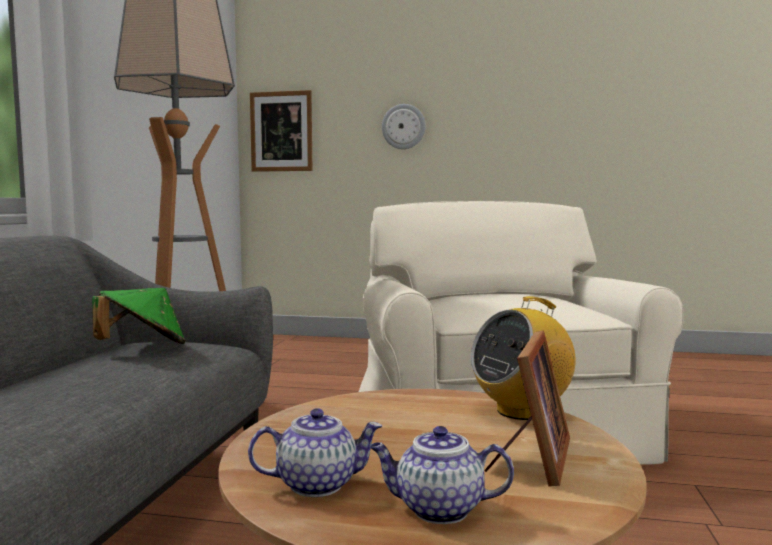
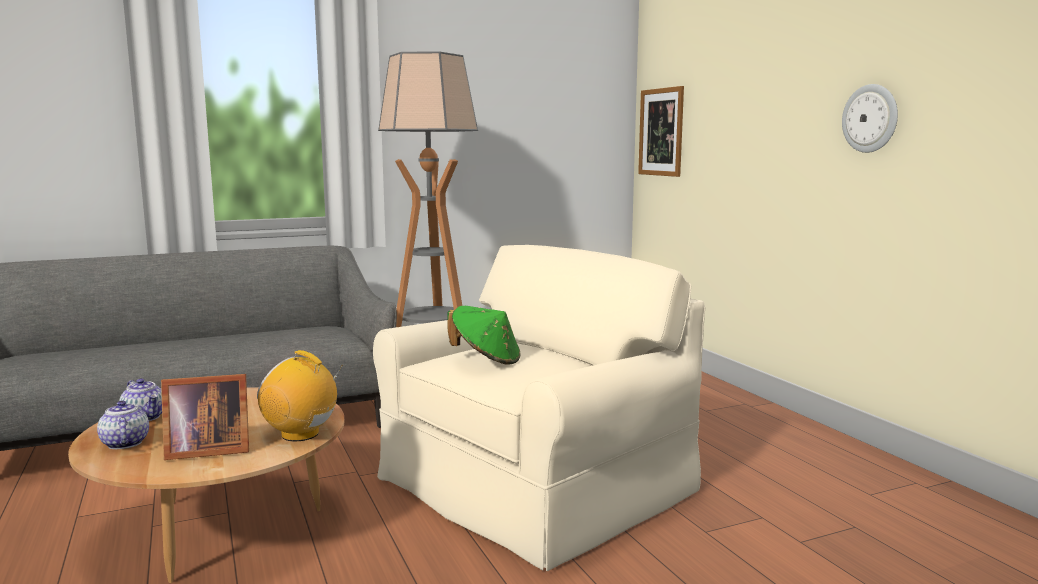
camera: 55 degrees right, 5 degrees up
green hat [92,288,185,344] -> green hat moved to [447,306,521,365]
wall clock [382,104,426,149] -> wall clock moved to [842,84,898,153]

